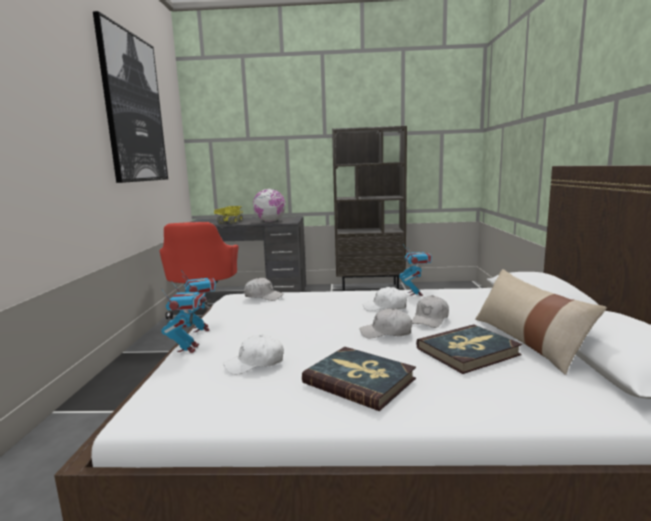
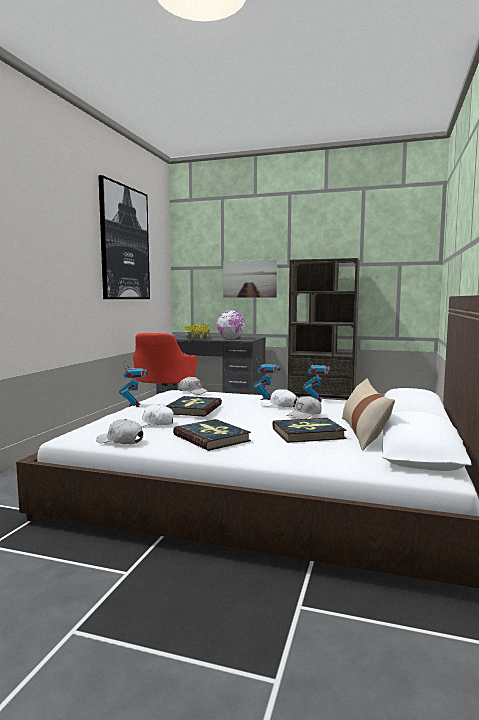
camera: 15 degrees right, 5 degrees down
toy robot [161,282,207,353] -> toy robot moved to [253,357,281,400]
white cap [360,308,412,338] -> white cap moved to [96,419,143,444]
none -> book [166,396,222,417]
none -> picture [223,259,277,298]

